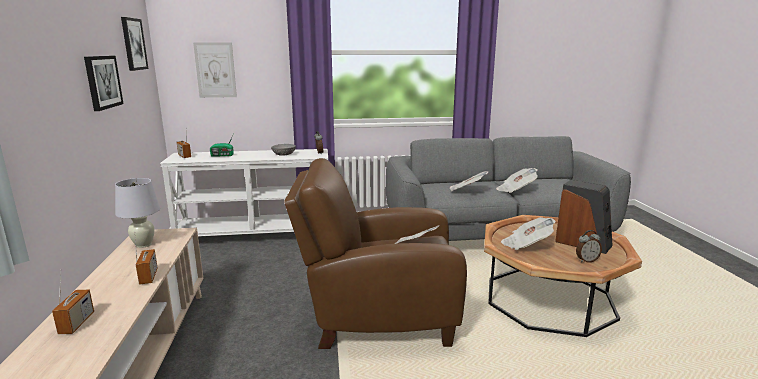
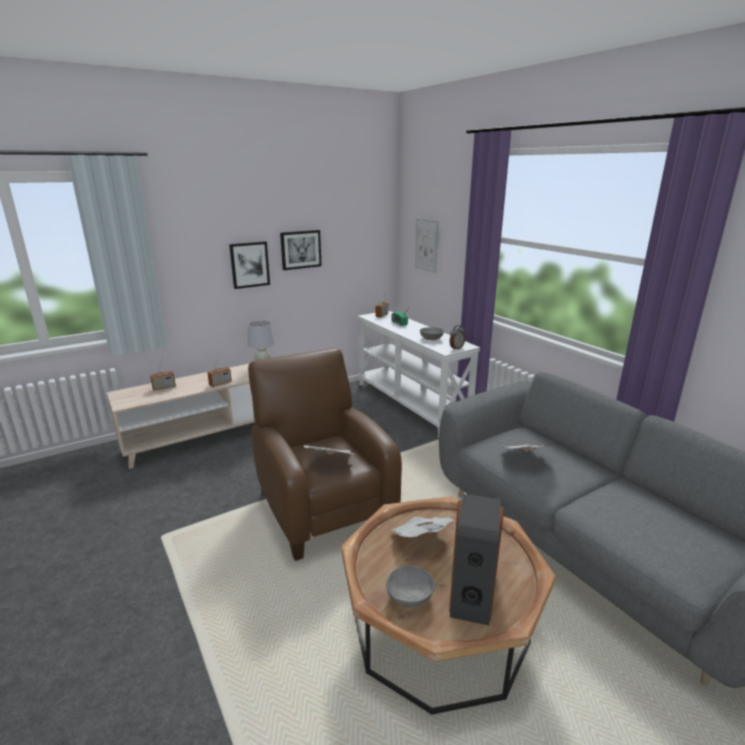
camera: 65 degrees right, 5 degrees up
picture [121,17,149,71] -> picture moved to [229,241,270,289]
newspaper [496,168,538,193] -> none
alarm clock [576,230,602,263] -> grey bowl [386,566,435,608]

